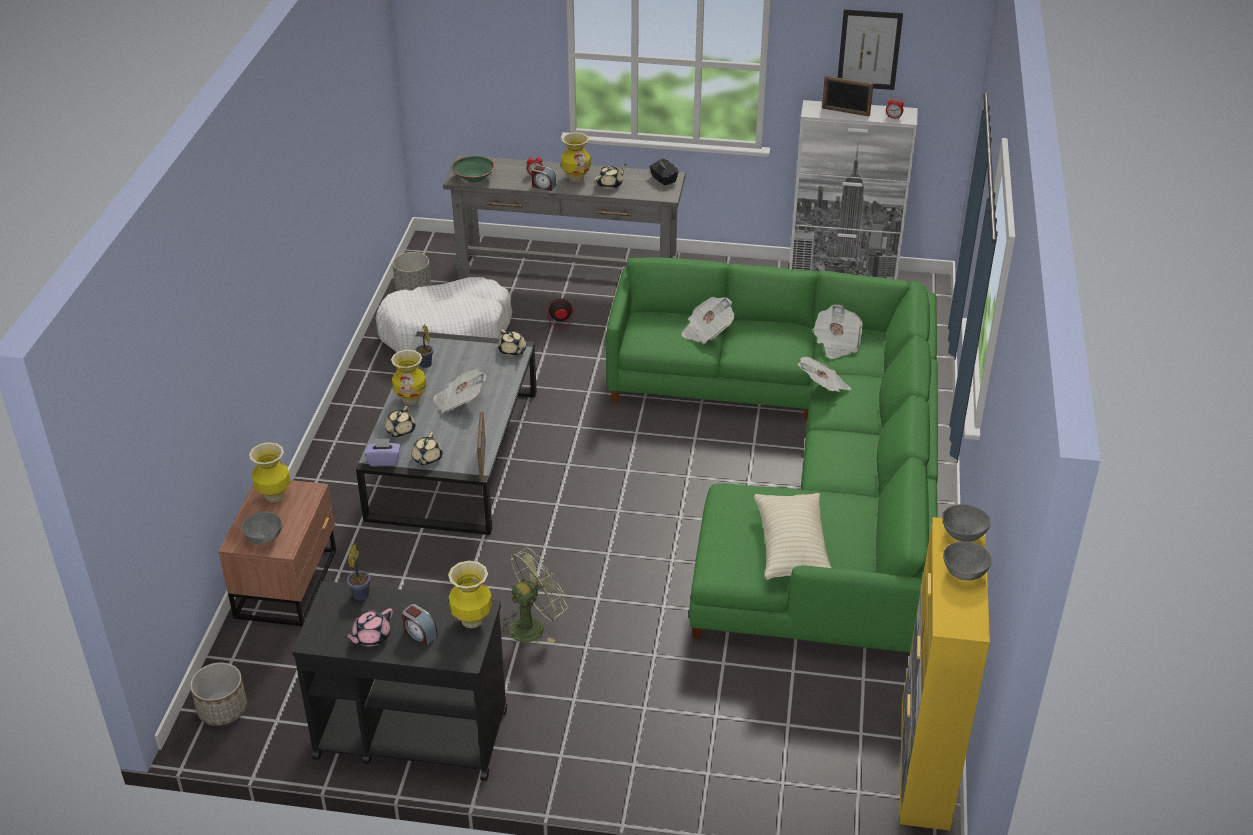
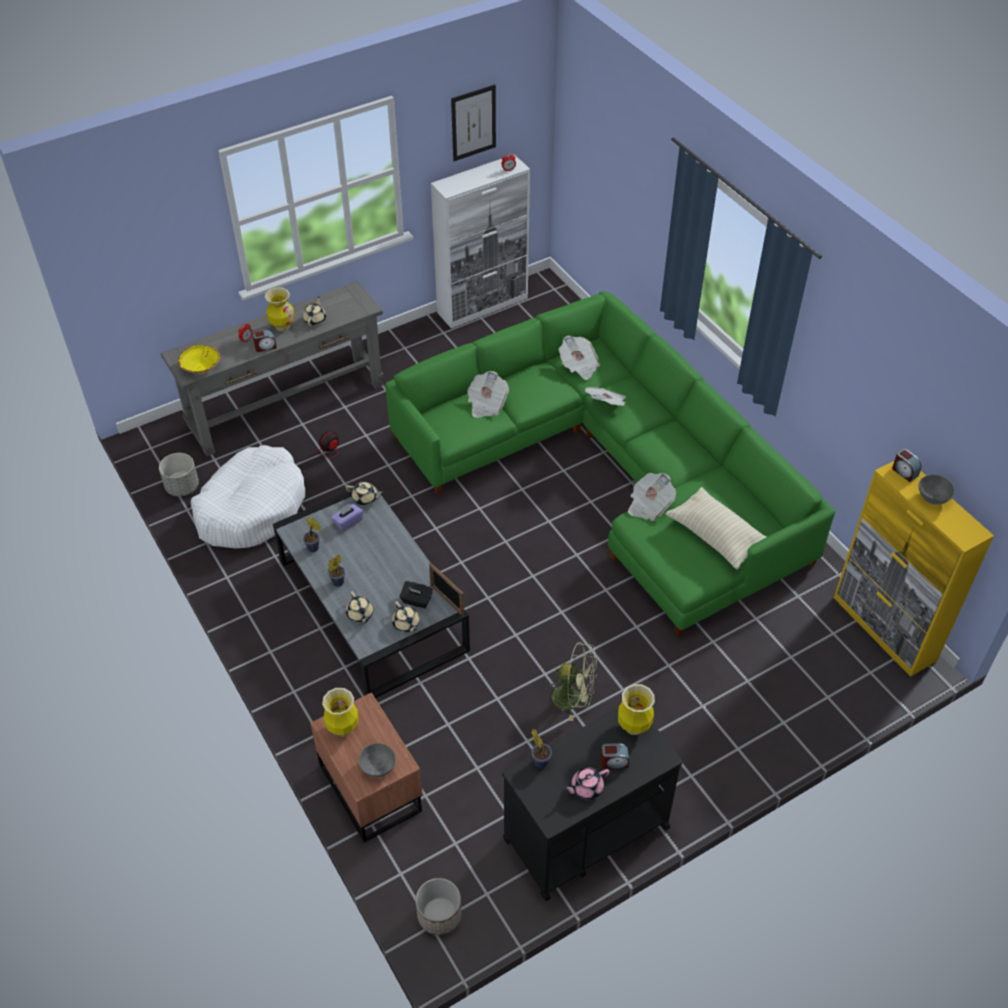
camera: 40 degrees left, 10 degrees up
pink teapot [344,608,393,646] -> pink teapot turned 60 degrees clockwise [564,767,609,800]
purple tissue box [365,438,401,466] -> purple tissue box moved to [331,503,363,531]
vase [391,350,427,405] -> potted plant [328,555,345,587]
newspaper [433,369,486,413] -> newspaper moved to [628,473,676,521]
green bowl [451,156,495,183] -> yellow bowl [178,345,220,374]
green fan [501,548,568,643] -> green fan turned 90 degrees clockwise [545,642,597,721]
black tissue box [649,159,679,186] -> black tissue box moved to [399,581,433,609]
picture frame [822,76,873,117] -> none
grey bowl [942,504,991,542] -> alarm clock [892,449,922,482]

